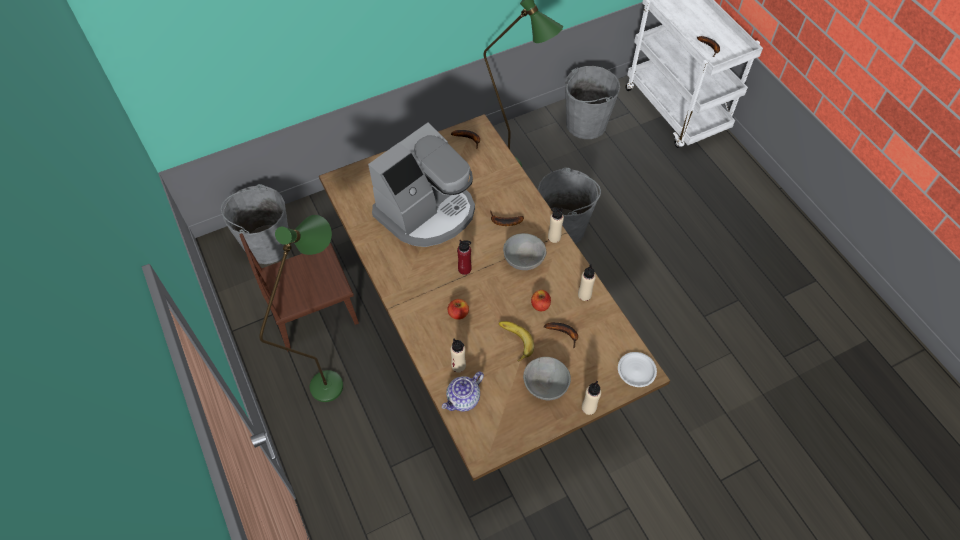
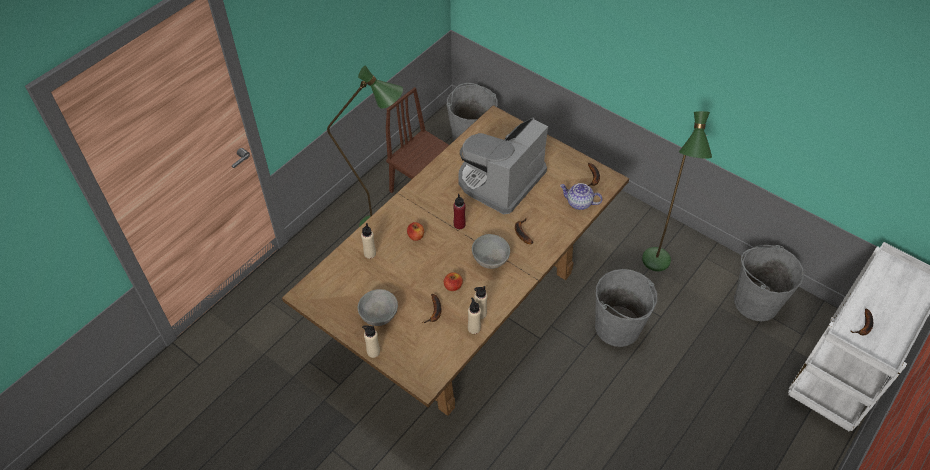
camera: 65 degrees right, 5 degrees down
coffee machine [368,122,475,247] -> coffee machine turned 105 degrees clockwise [458,118,548,214]
teapot [442,371,484,411] -> teapot moved to [560,183,603,210]
banana [498,321,534,361] -> none
beige bottle [548,207,564,243] -> beige bottle moved to [468,297,481,334]
white plate [618,352,657,387] -> none

